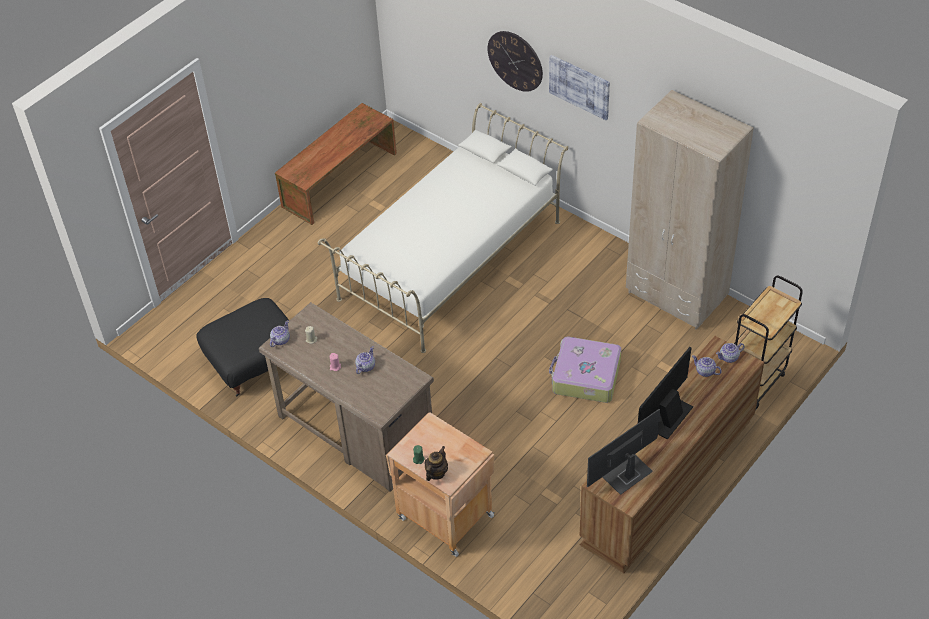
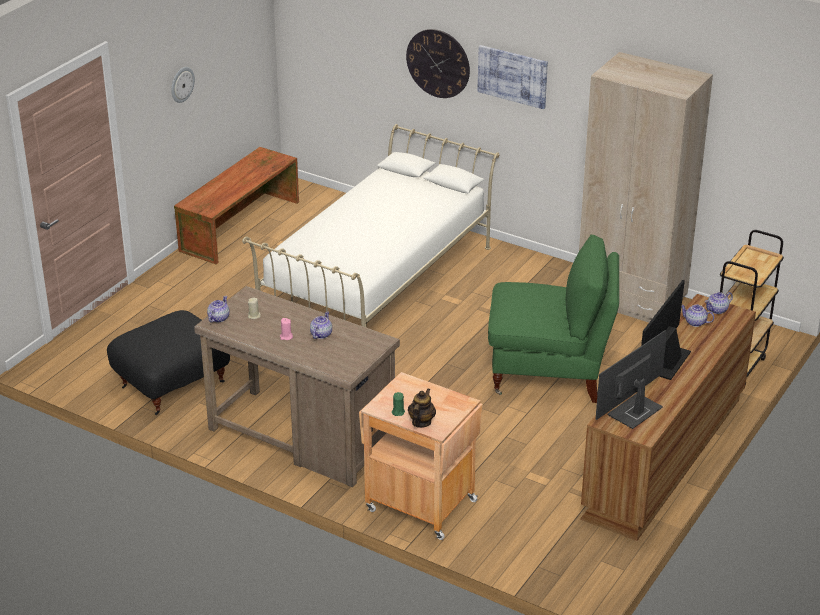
camera: 10 degrees left, 15 degrees down
suitcase [549,337,621,403] -> green armchair [488,234,619,403]
none -> wall clock [171,67,195,103]

